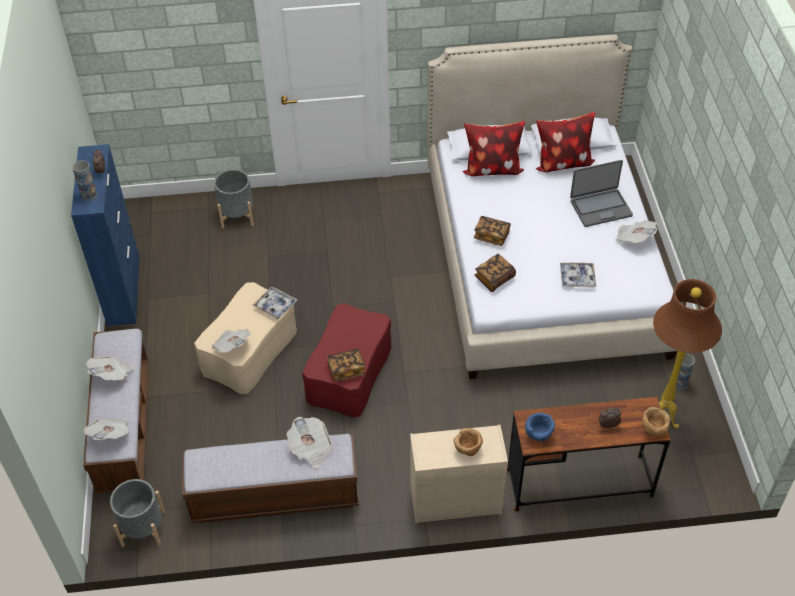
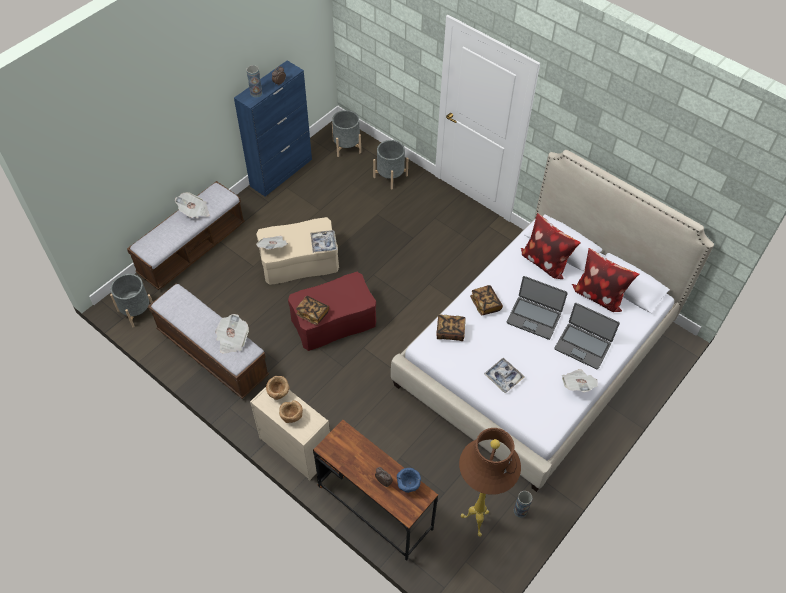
camera: 45 degrees right, 5 degrees up
newspaper [84,418,130,440] -> none
blue bowl [525,413,555,441] -> blue bowl moved to [397,468,421,493]
brown bowl [642,407,670,436] -> brown bowl moved to [266,376,289,400]
none -> grey planter [332,110,361,157]
none -> laptop [506,276,568,340]

